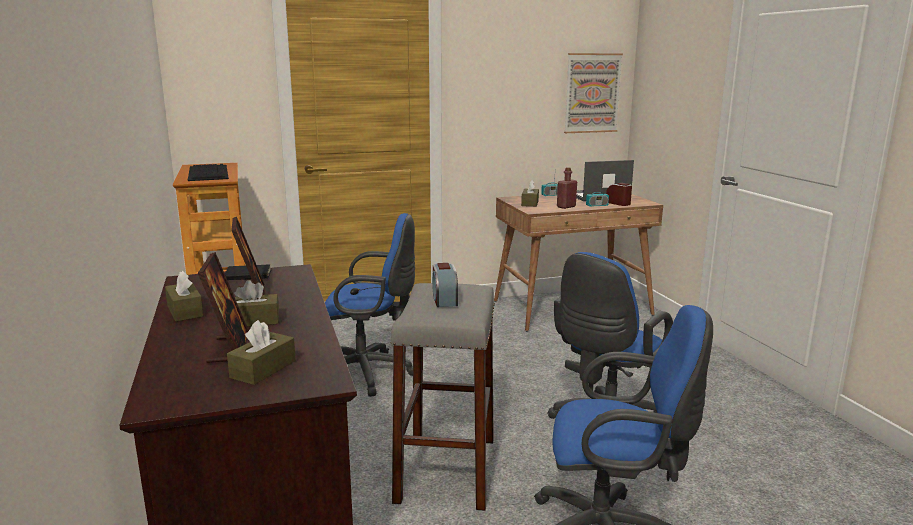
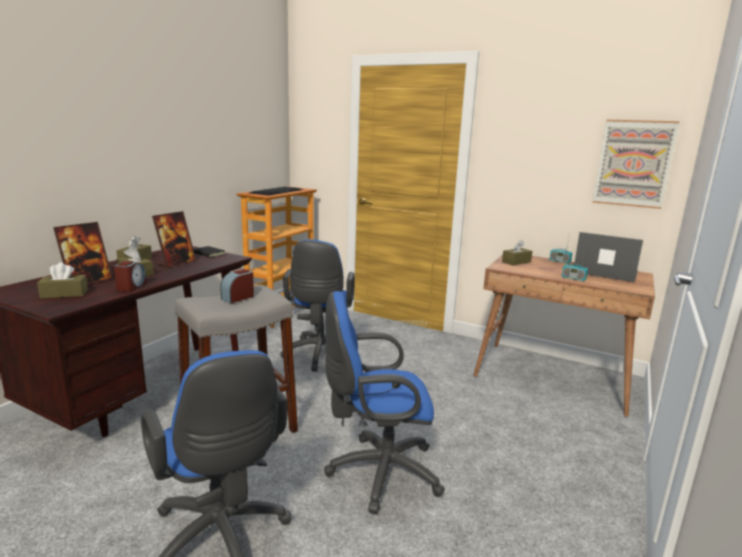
camera: 45 degrees right, 0 degrees up
blue office chair [325,213,415,397] -> blue office chair turned 45 degrees clockwise [280,239,355,372]
red bottle [557,167,577,209] -> none
alarm clock [606,183,632,206] -> alarm clock moved to [114,261,146,292]

